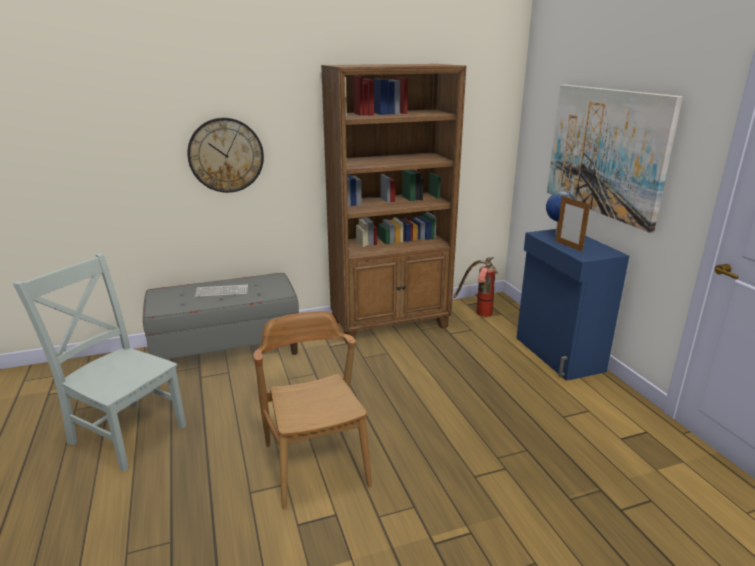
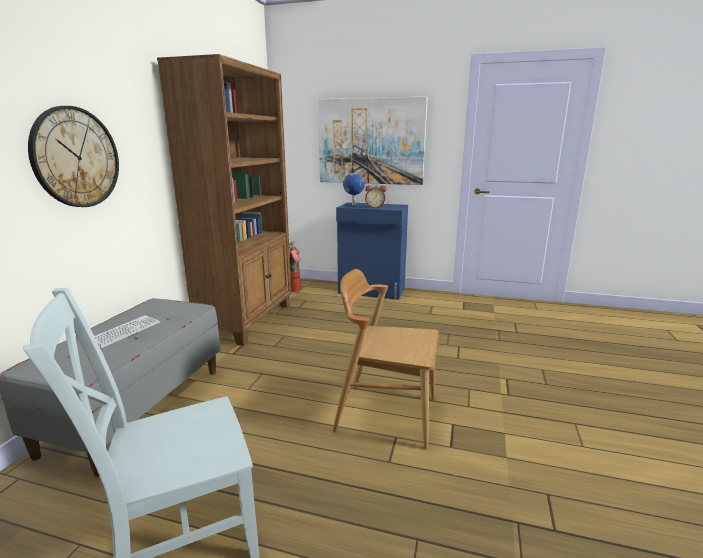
camera: 55 degrees left, 5 degrees down
picture frame [556,195,590,252] -> alarm clock [365,185,386,208]

